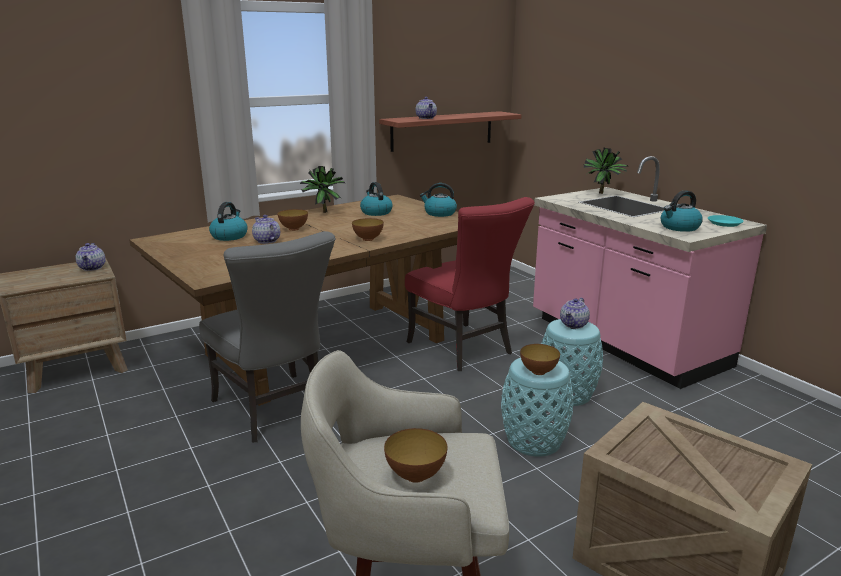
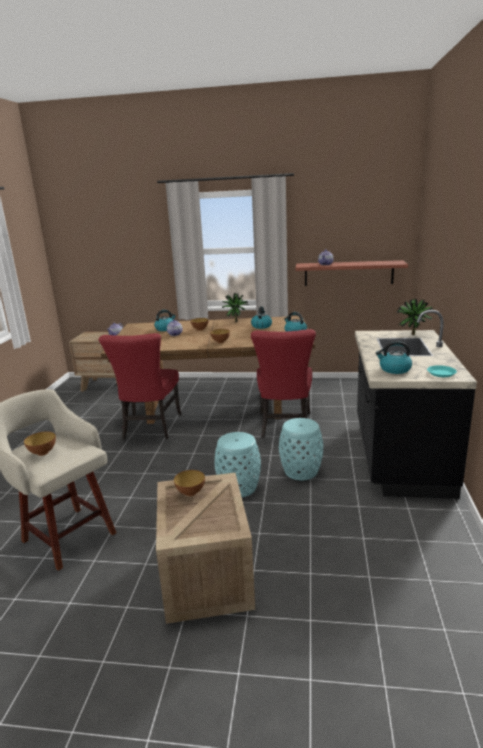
camera: 40 degrees right, 0 degrees up
grey chair [199,231,336,442] -> red chair [99,333,182,440]
bowl [520,344,560,375] -> bowl moved to [174,470,205,496]
pink counter [533,156,767,389] -> black counter [355,310,477,499]
teapot [560,298,590,329] -> none

